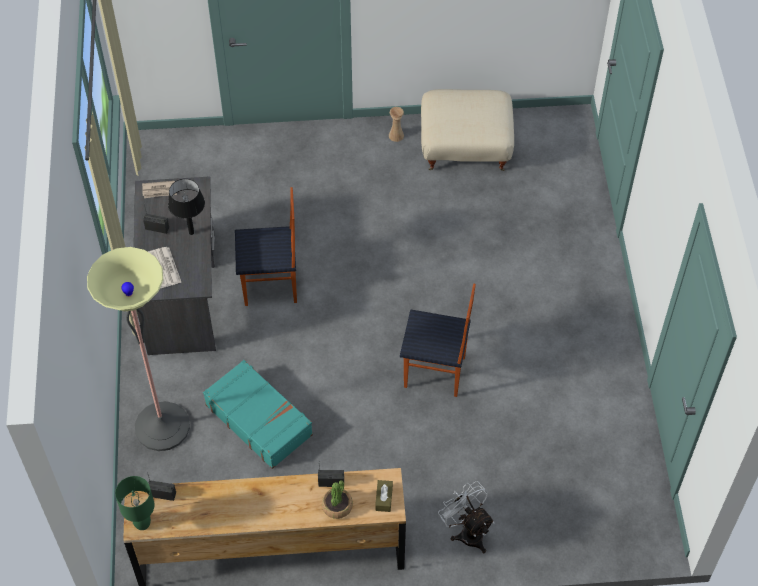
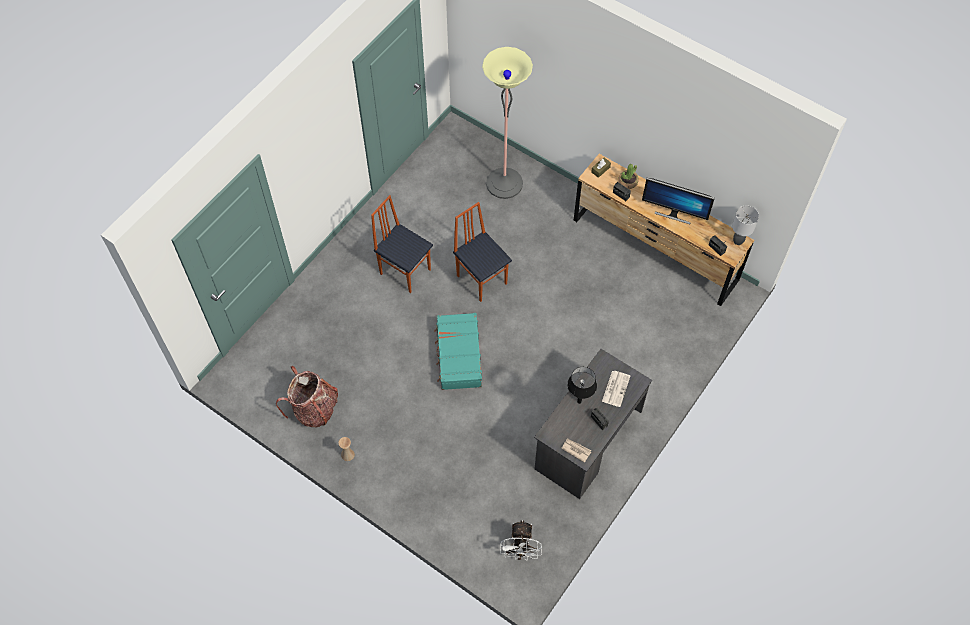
camera: 140 degrees left, 5 degrees up
floor lamp [87,247,190,451] -> floor lamp moved to [482,47,533,199]
green table lamp [115,476,154,530] -> grey table lamp [732,205,759,245]
turquoise suitcase [203,360,313,469] -> turquoise suitcase moved to [434,313,482,390]
chair [235,187,297,306] -> chair moved to [371,195,433,293]
beige ottoman [421,89,514,171] -> backpack [276,366,338,428]
white fan [438,481,494,553] -> white fan moved to [500,520,542,561]
none -> monitor [642,178,715,224]

